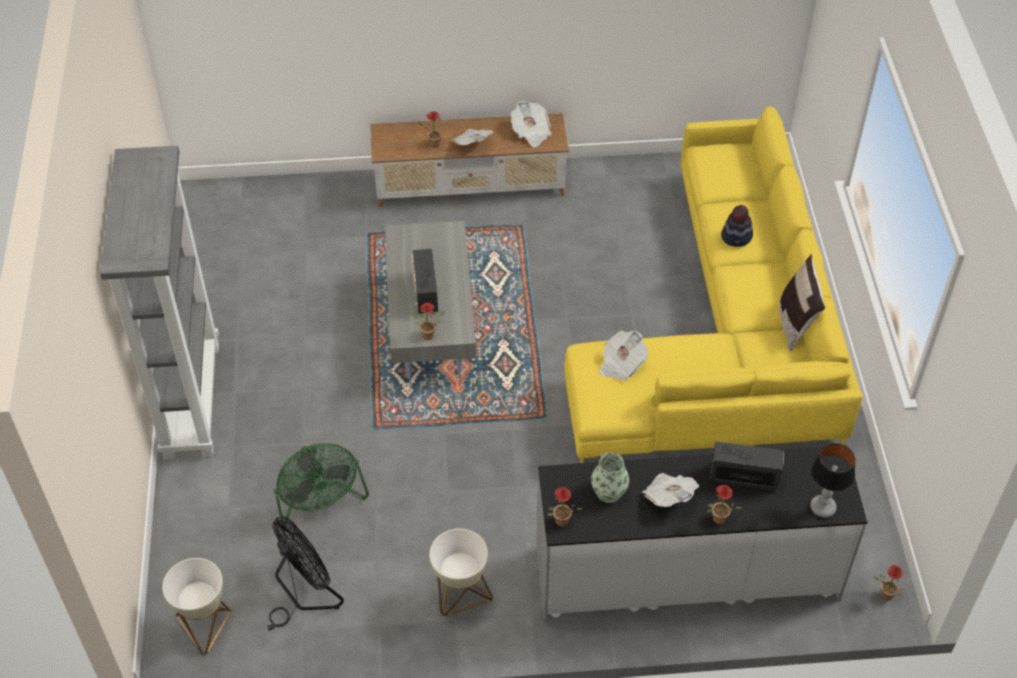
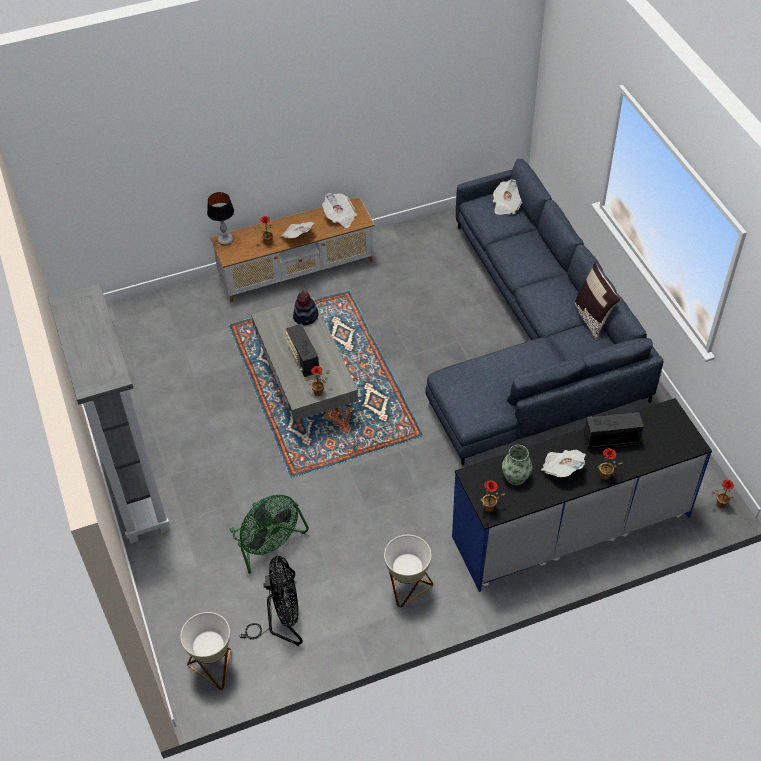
camera: 15 degrees left, 0 degrees up
black fan [266,516,344,631] -> black fan turned 45 degrees clockwise [239,556,303,646]
grey dresser [536,445,867,623] -> blue dresser [452,398,712,592]
yellow sofa [564,106,862,463] -> blue sofa [425,159,664,465]
newspaper [599,331,648,381] -> newspaper moved to [493,179,522,215]
hat [721,205,753,247] -> hat moved to [293,291,319,325]
table lamp [810,444,855,518] -> table lamp moved to [207,192,234,245]

